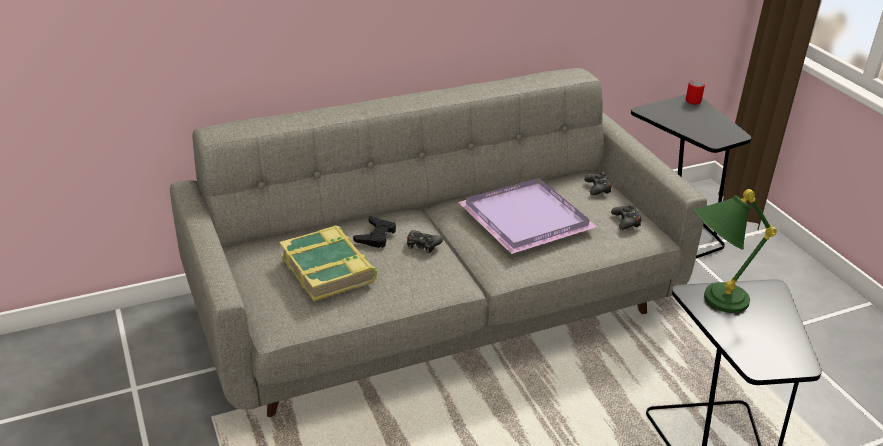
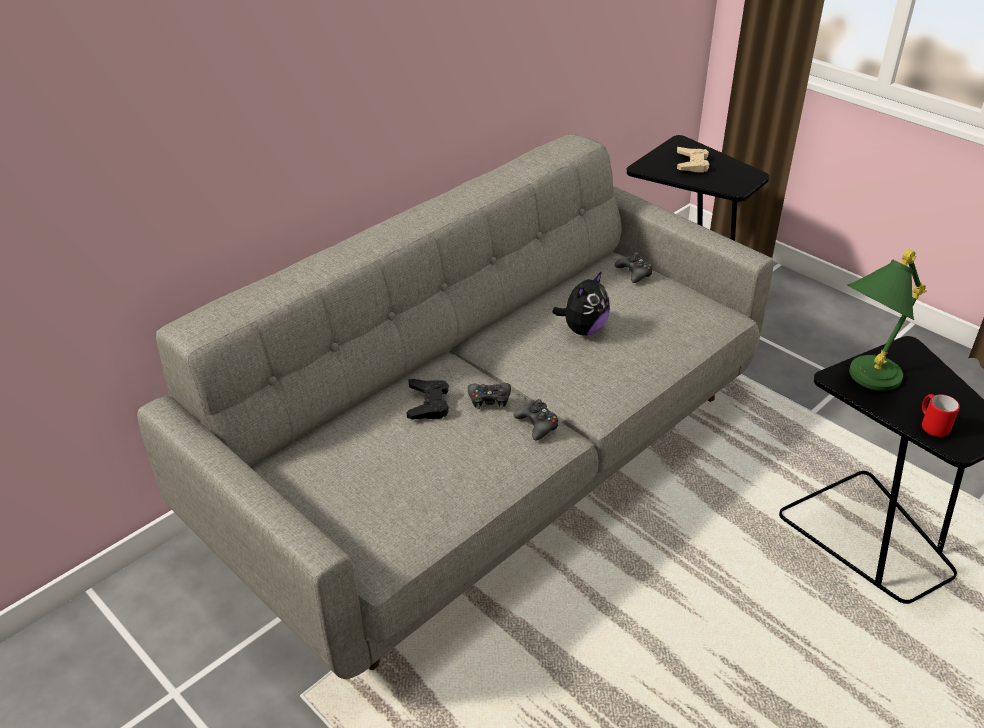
camera: 20 degrees left, 5 degrees up
book [279,225,377,301] -> none
purple tray [458,178,597,254] -> plush toy [552,271,610,335]
black game controller [611,204,641,230] -> black game controller moved to [513,399,558,440]
red mug [686,80,705,104] -> red mug moved to [922,394,960,437]
none -> beige game controller [677,147,709,173]

